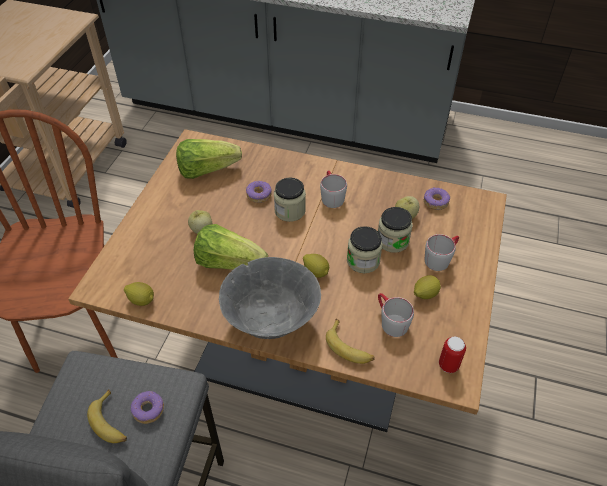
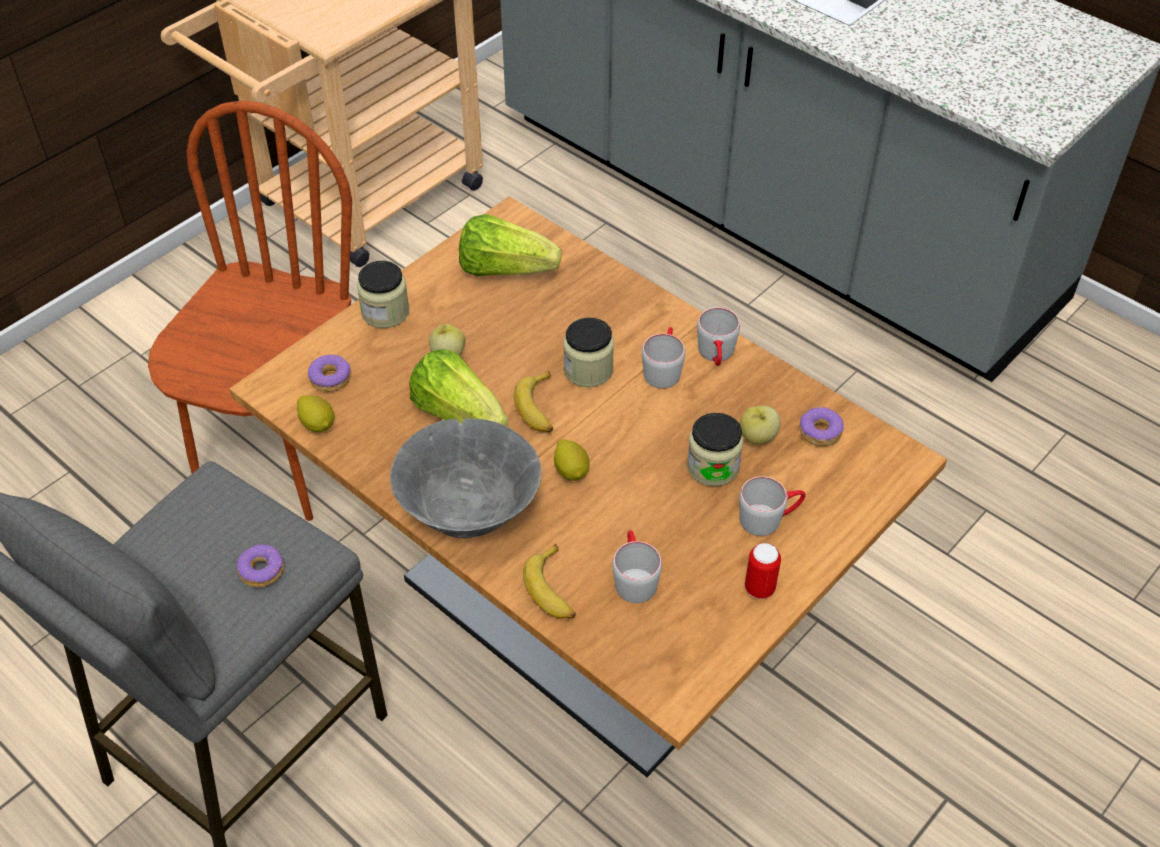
camera: 25 degrees right, 0 degrees up
banana [87,389,127,443] -> banana moved to [514,371,553,432]
donut [246,181,272,203] -> donut moved to [308,355,351,392]
jar [347,226,383,273] -> jar moved to [357,261,409,328]
lemon [414,275,441,299] -> none
can [439,337,466,373] -> can moved to [745,543,781,599]
none -> grey mug [697,307,740,366]

